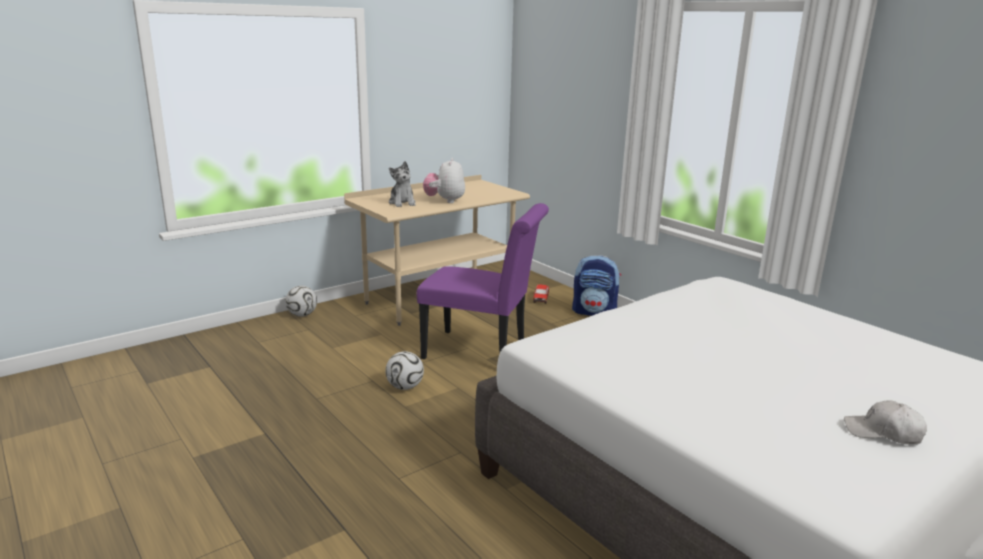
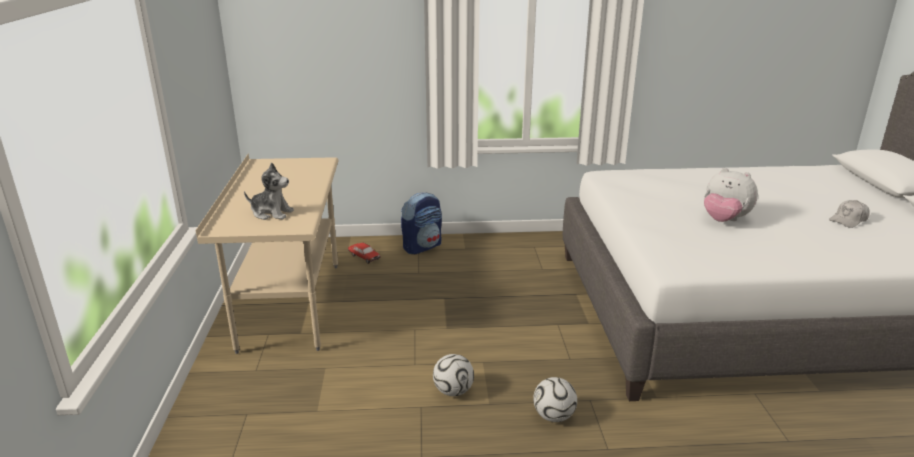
camera: 55 degrees left, 5 degrees up
football [285,286,317,317] -> football moved to [533,377,577,422]
purple chair [417,203,549,359] -> none
plush toy [423,158,465,203] -> plush toy moved to [704,168,758,222]

